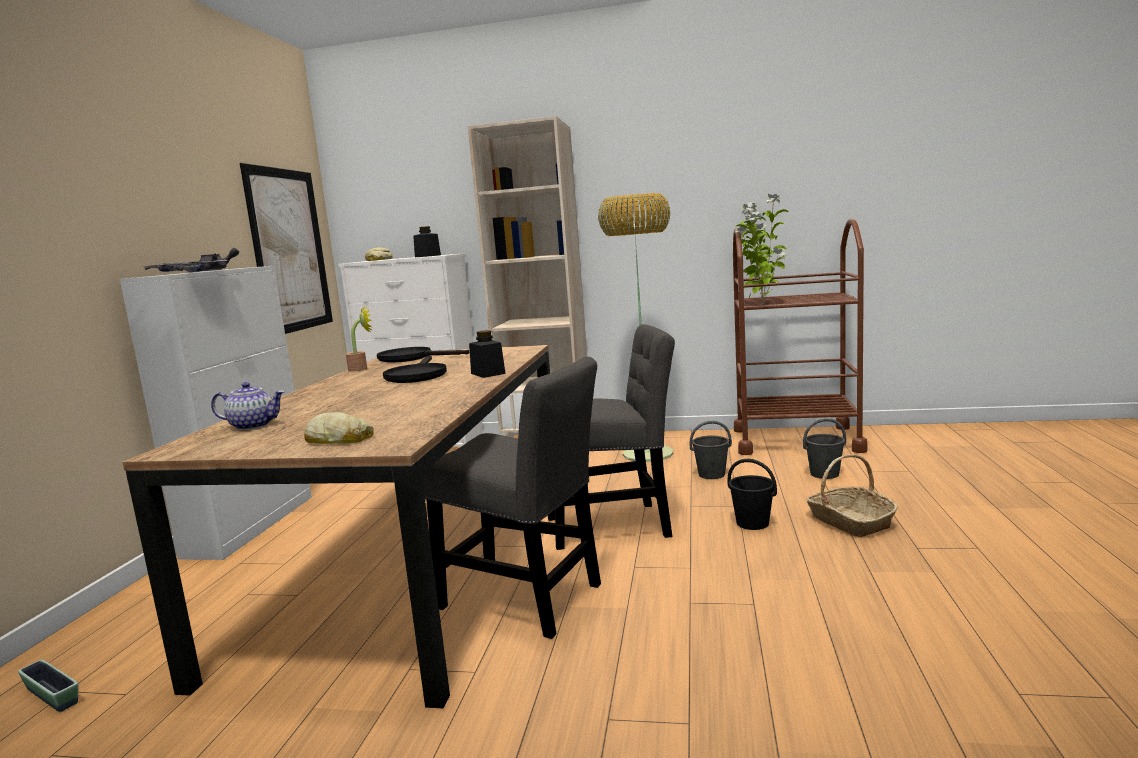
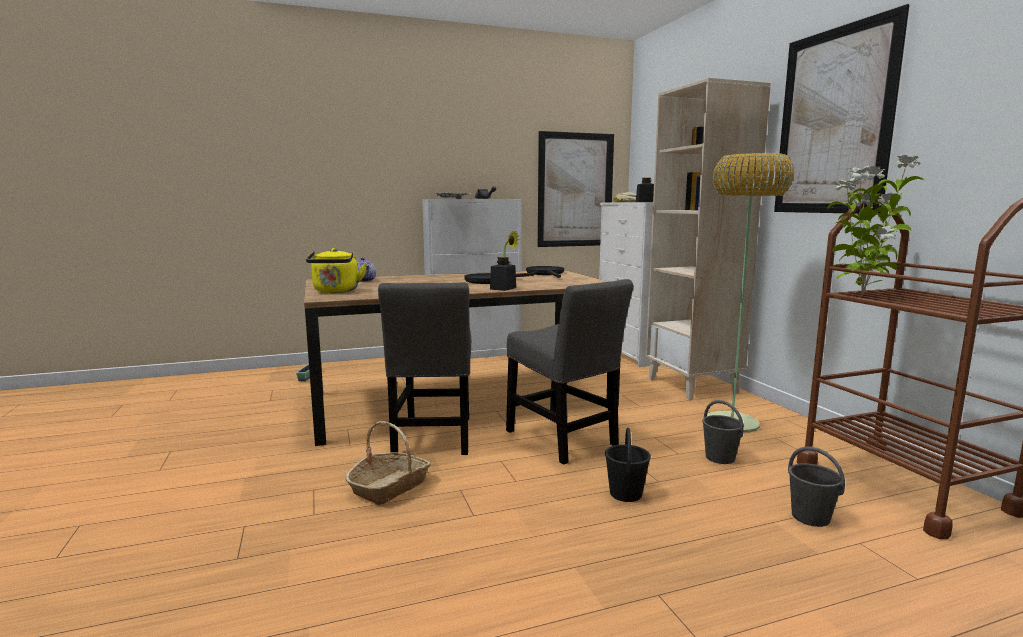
camera: 60 degrees right, 0 degrees up
bread [304,412,374,444] -> yellow kettle [306,248,367,293]
basket [806,454,898,537] -> basket moved to [346,421,431,505]
none -> picture [774,4,910,214]

